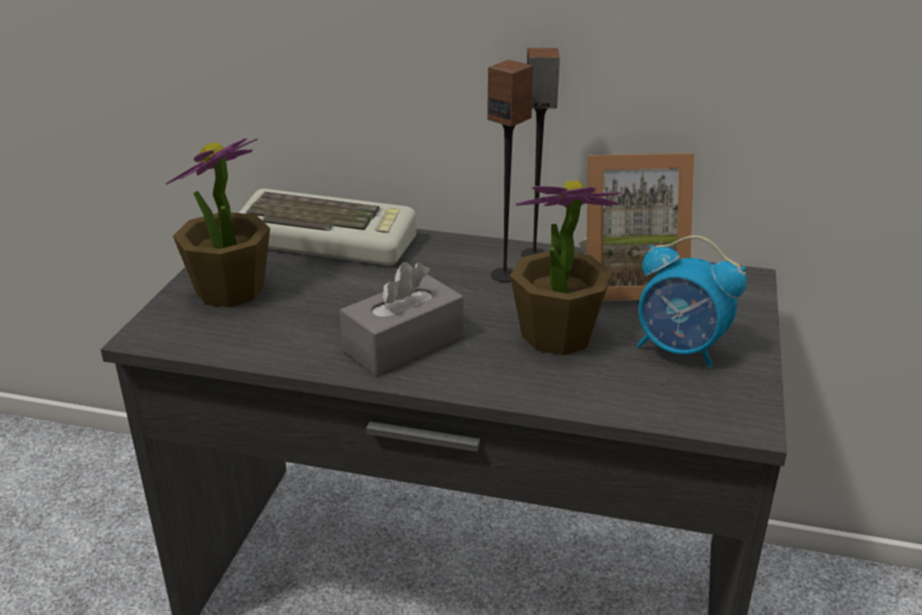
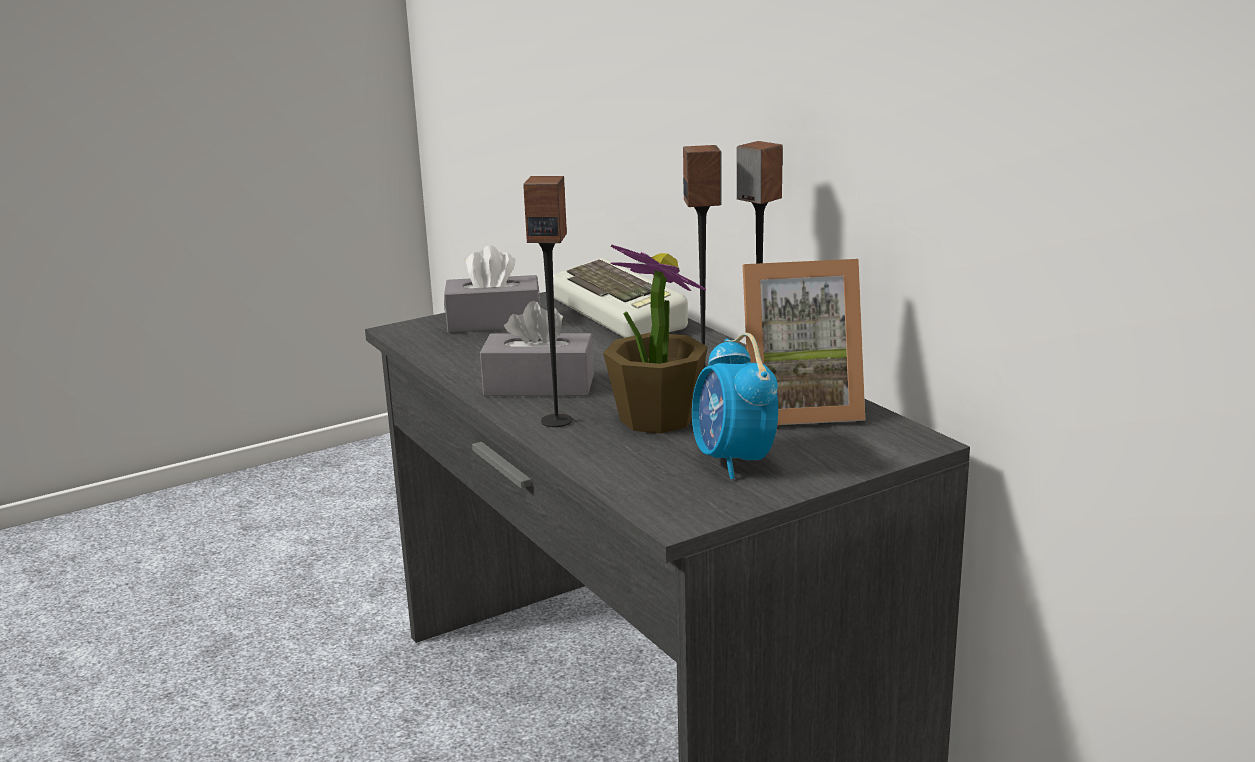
camera: 45 degrees right, 10 degrees down
potted plant [166,138,270,308] -> grey tissue box [444,245,541,333]
picture frame [579,153,694,301] -> picture frame turned 45 degrees counterclockwise [743,259,865,425]
none -> speaker [523,176,573,427]

